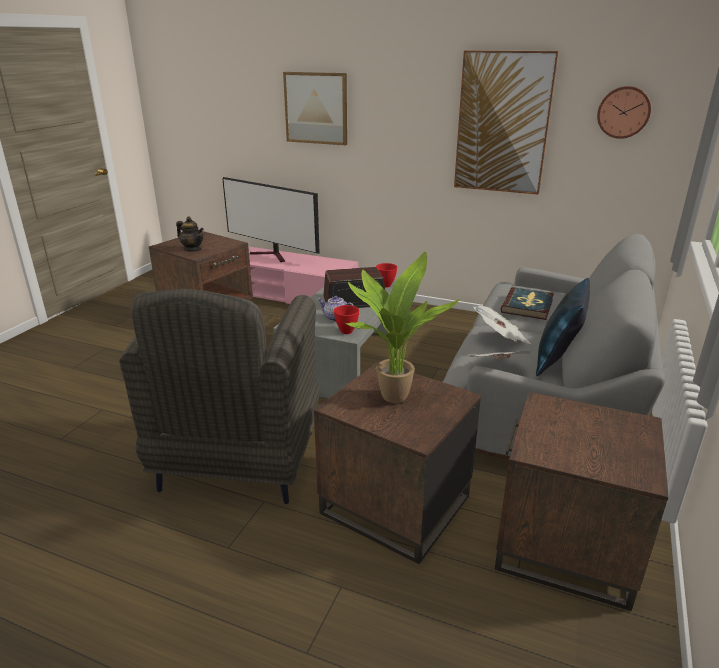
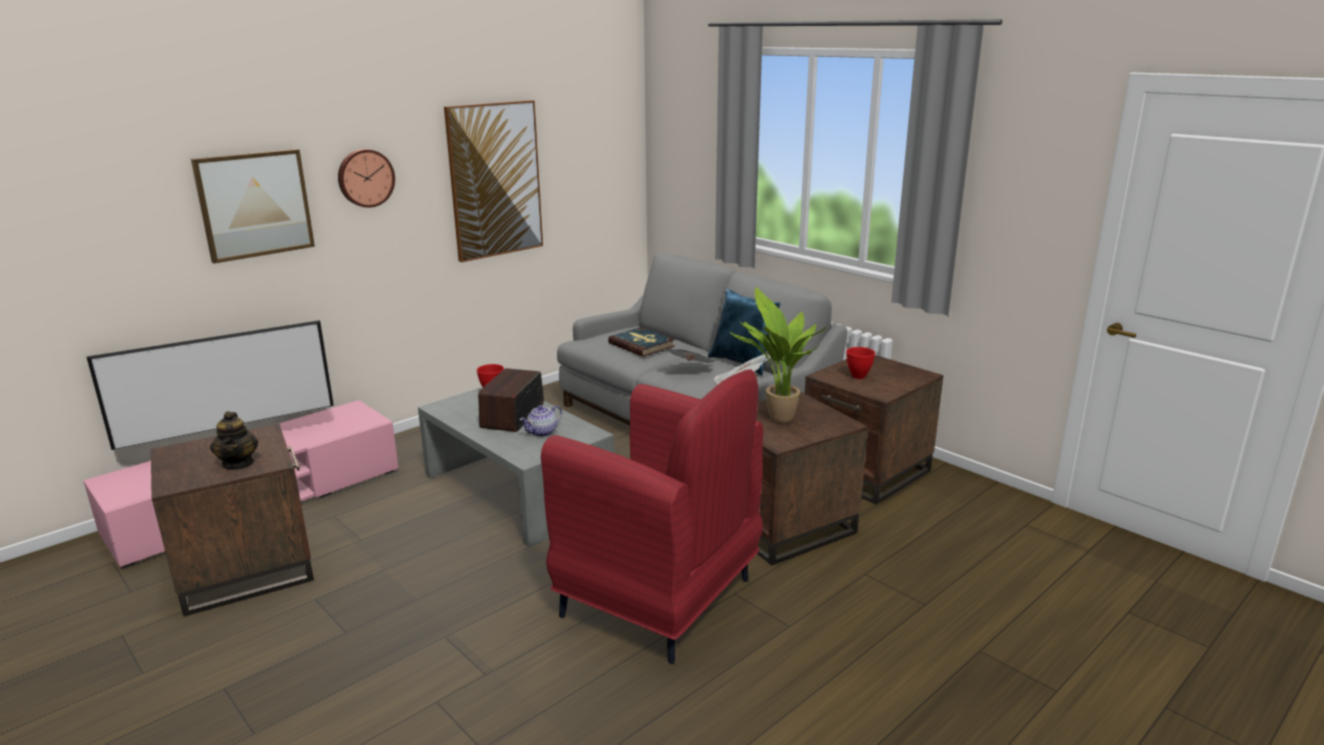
camera: 65 degrees left, 5 degrees down
grey armchair [119,289,319,504] -> red armchair [541,369,764,664]
teapot [176,217,204,252] -> teapot turned 105 degrees clockwise [210,411,258,470]
red bowl [334,305,359,334] -> red bowl moved to [846,347,875,379]
wall clock [597,86,651,139] -> wall clock moved to [338,149,395,208]

